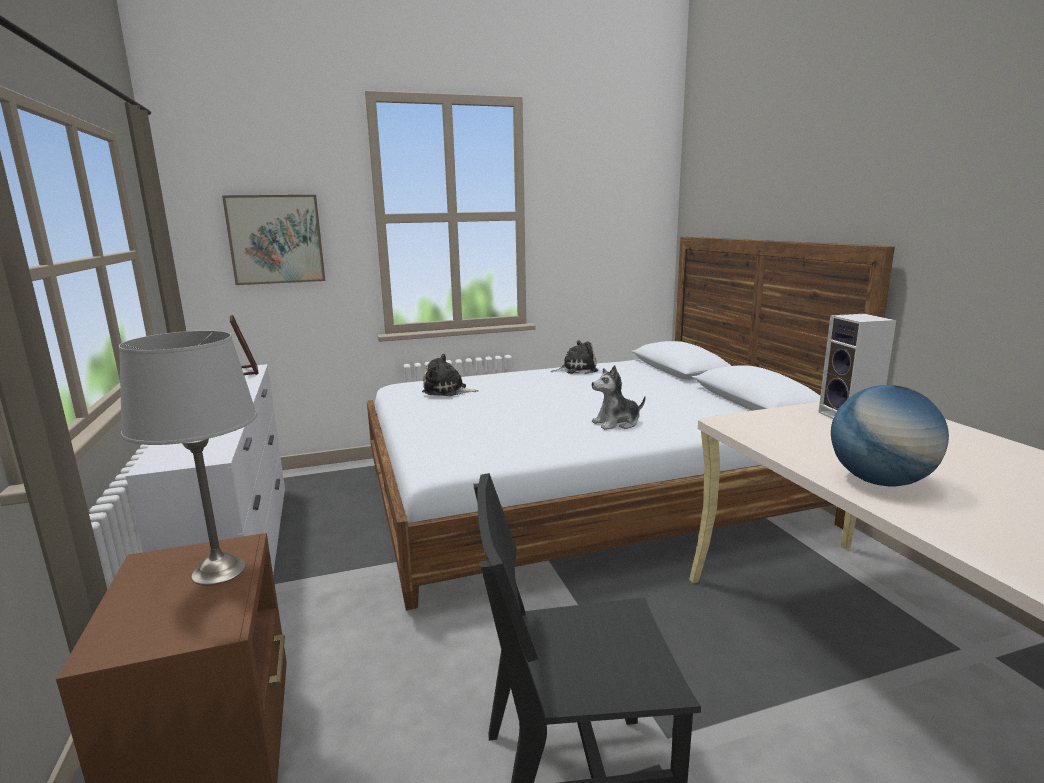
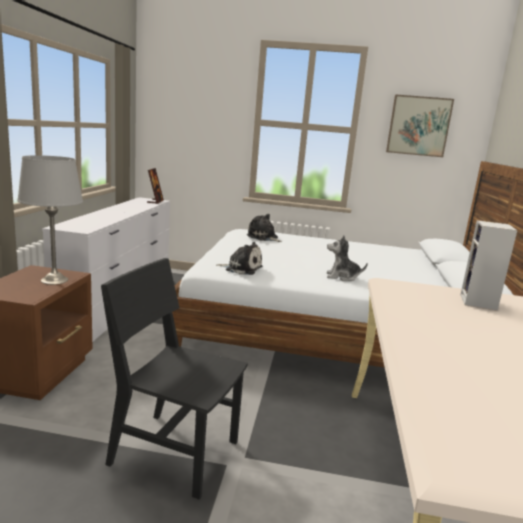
camera: 25 degrees right, 0 degrees up
picture [222,195,325,285] -> picture moved to [386,94,454,157]
plush toy [551,340,598,374] -> plush toy moved to [216,242,263,275]
globe [831,385,949,486] -> none

